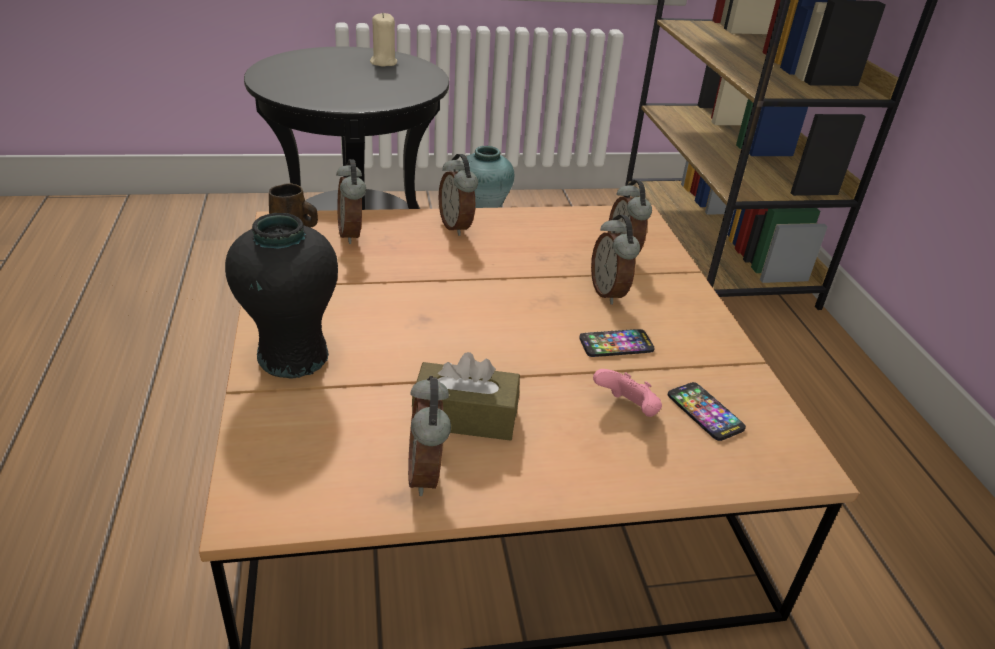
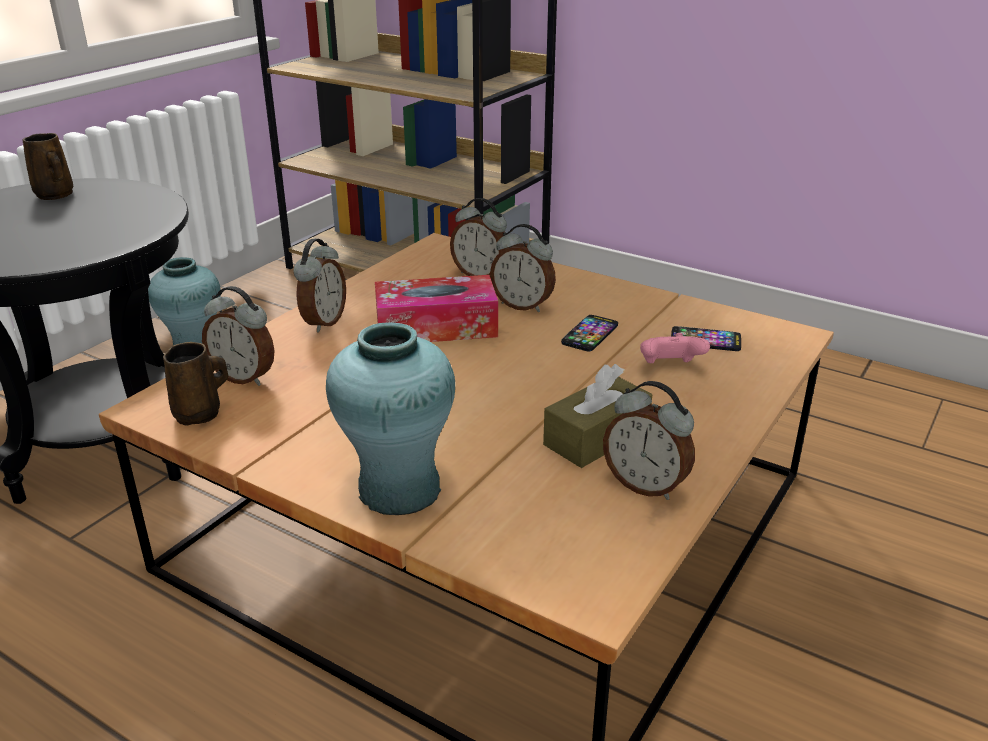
camera: 45 degrees left, 5 degrees down
black vase [225,213,338,378] -> turquoise vase [326,322,455,515]
beige candle [370,13,397,66] -> brown mug [23,133,73,200]
alarm clock [438,154,478,236] -> alarm clock turned 90 degrees counterclockwise [293,239,346,333]
none -> tissue box [375,275,498,342]

